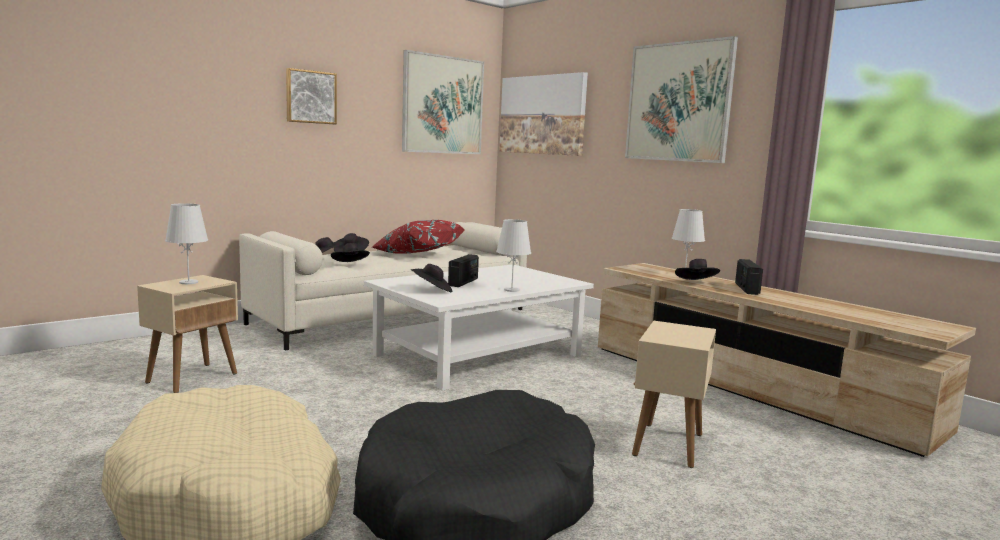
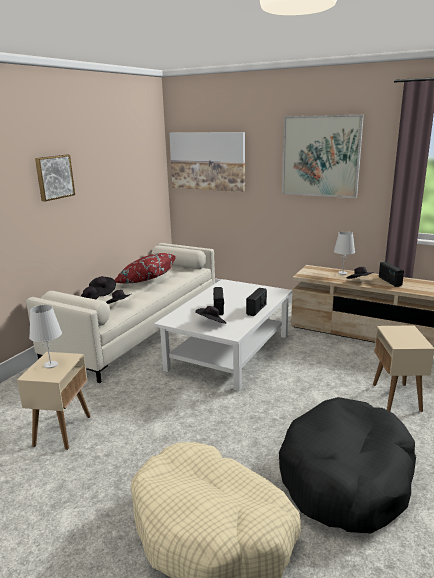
camera: 20 degrees left, 10 degrees up
picture [402,50,484,154] -> none
white table lamp [496,219,531,292] -> radio [246,288,267,316]

